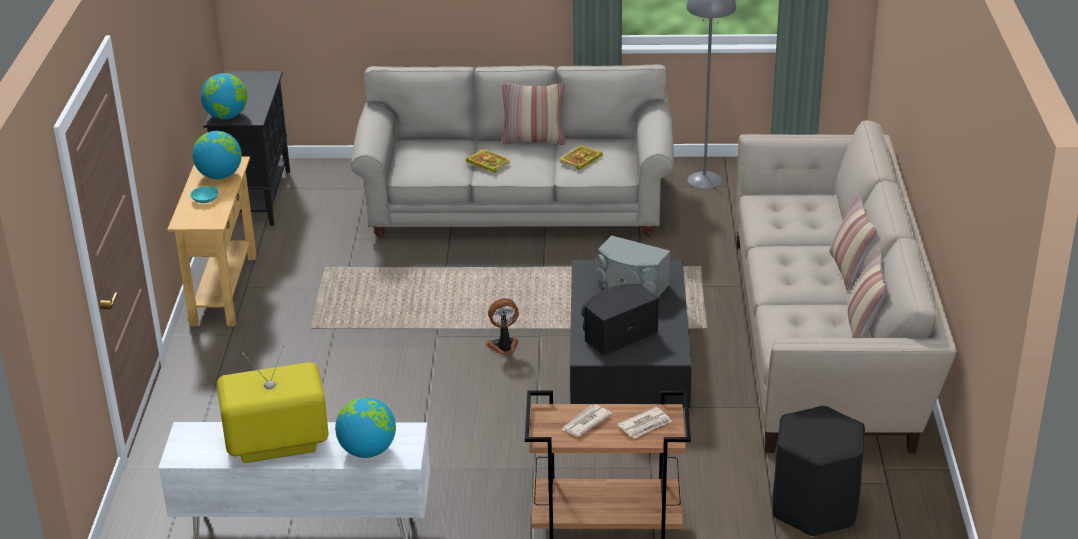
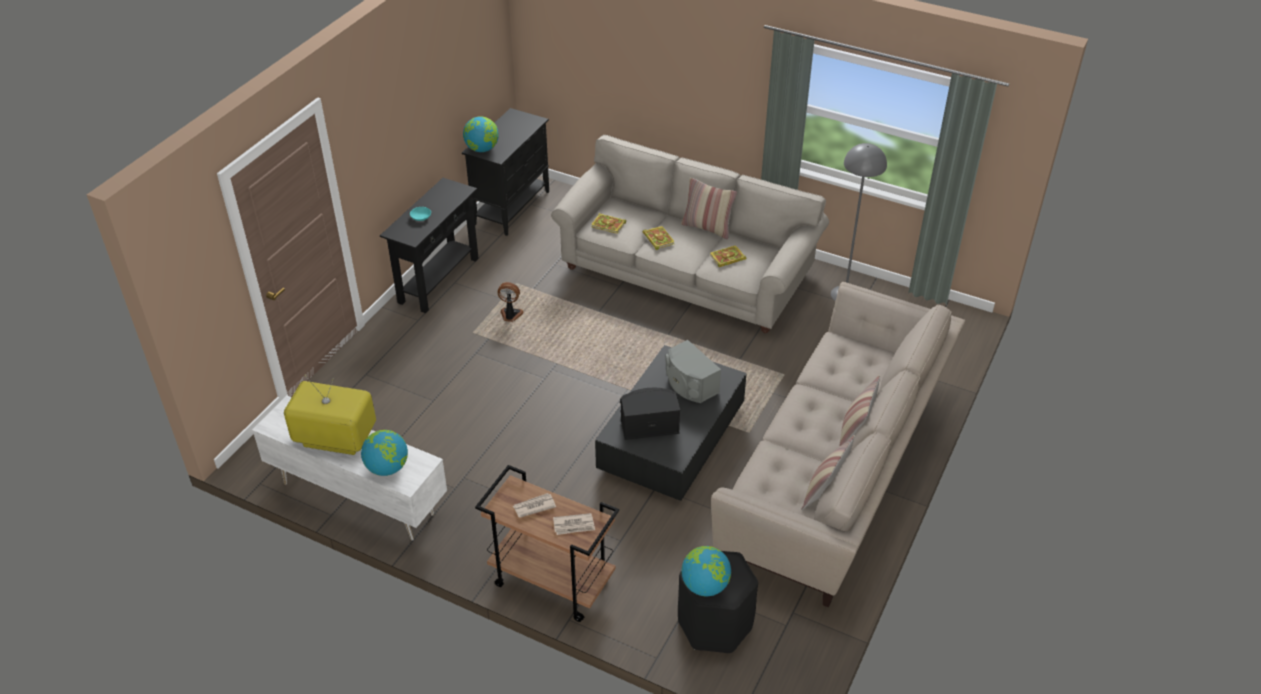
camera: 25 degrees right, 10 degrees up
beige console table [167,156,257,326] -> black console table [380,178,479,313]
globe [192,131,242,179] -> globe moved to [681,546,731,597]
fan [486,298,519,355] -> fan moved to [497,282,524,322]
none -> book [591,213,626,234]

